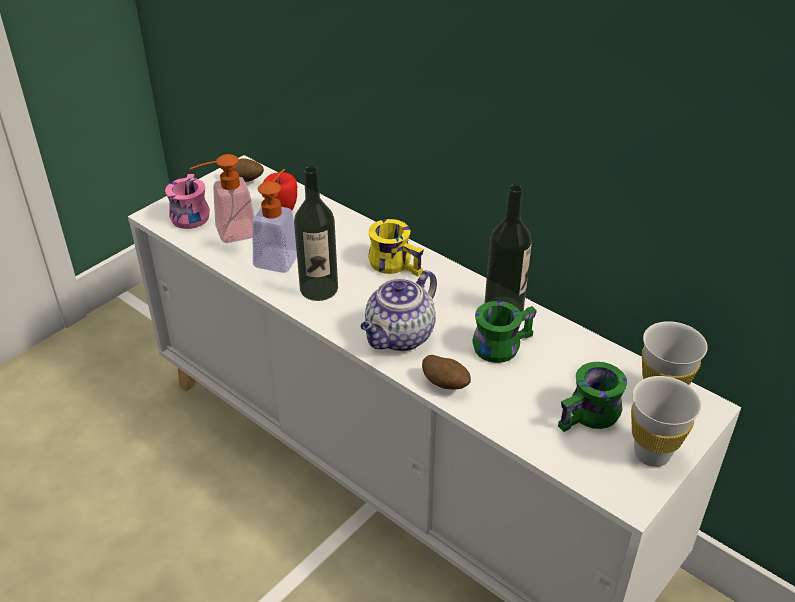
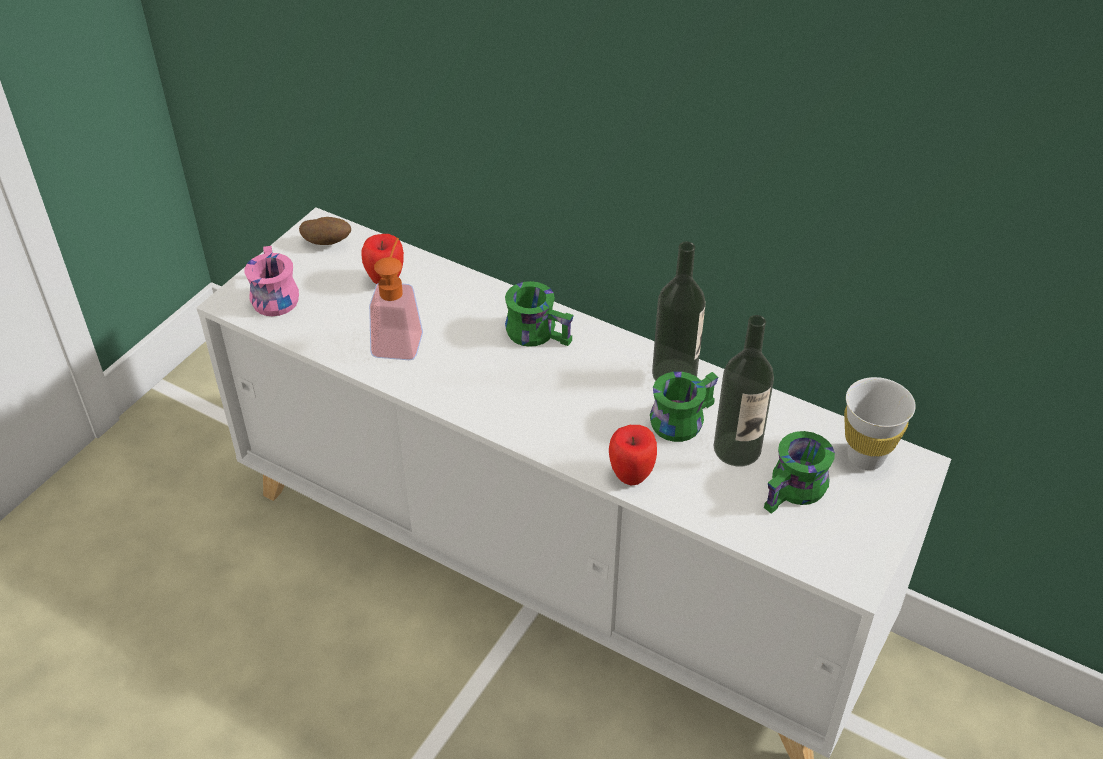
camera: 10 degrees left, 5 degrees up
soap dispenser [190,154,255,243] -> none
bottle [294,166,338,301] -> bottle moved to [714,315,774,467]
teapot [360,270,437,351] -> none
yellow mug [368,219,424,276] -> green mug [505,281,574,347]
potato [422,355,471,390] -> apple [609,425,657,486]
white cup [631,376,701,467] -> none

